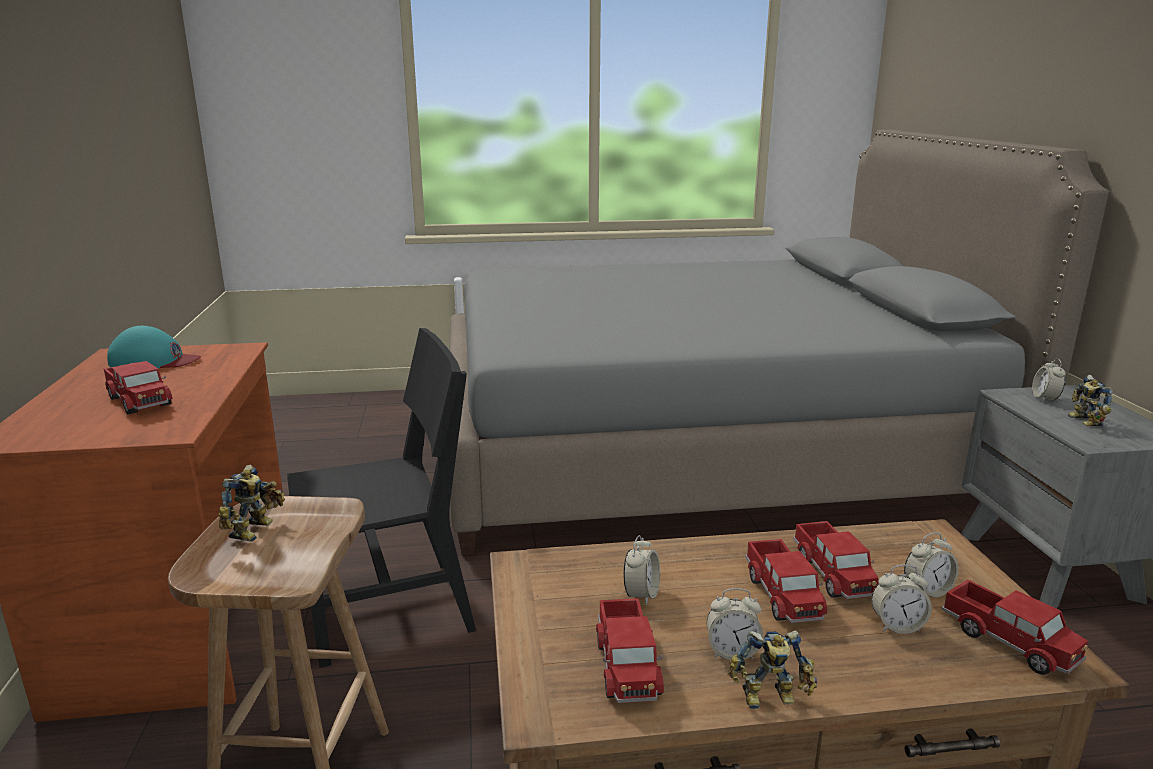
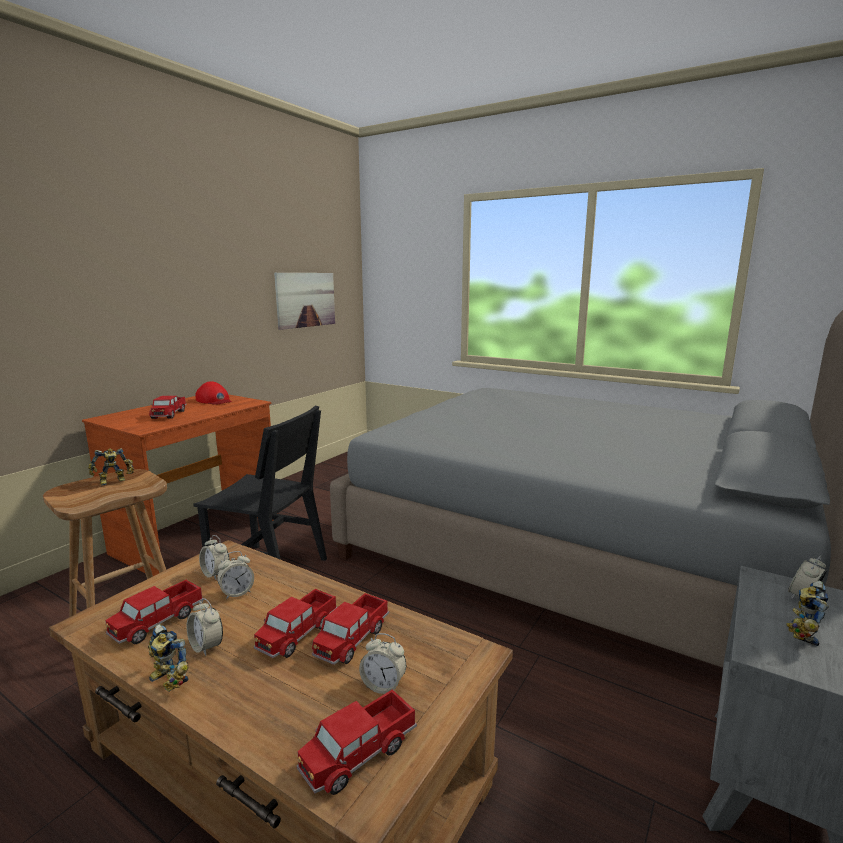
camera: 40 degrees right, 5 degrees down
turquoise cap [107,326,201,368] -> red cap [195,381,232,405]
alarm clock [871,565,932,634] -> alarm clock moved to [199,535,230,580]
toy truck [941,580,1088,675] -> toy truck turned 45 degrees clockwise [297,689,417,795]
none -> picture [274,273,335,330]

